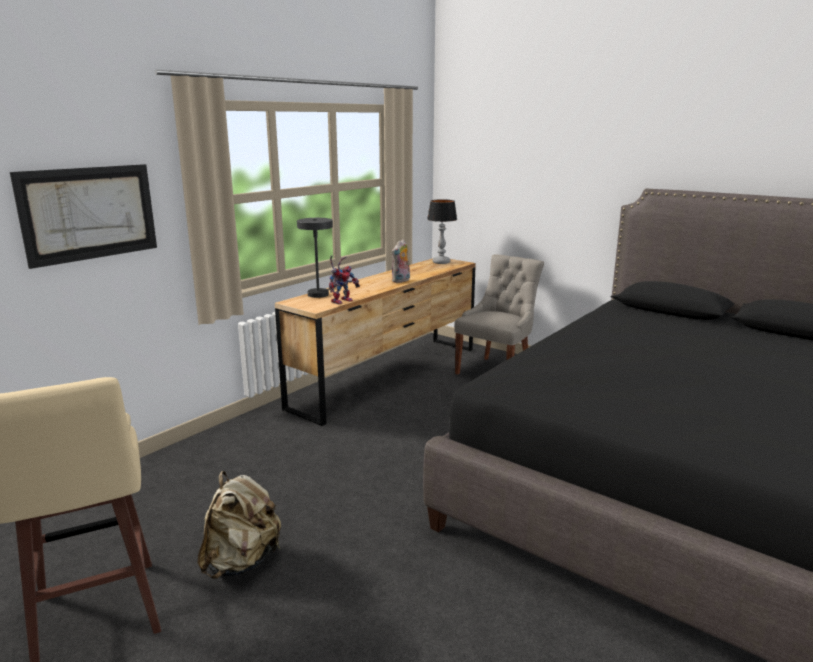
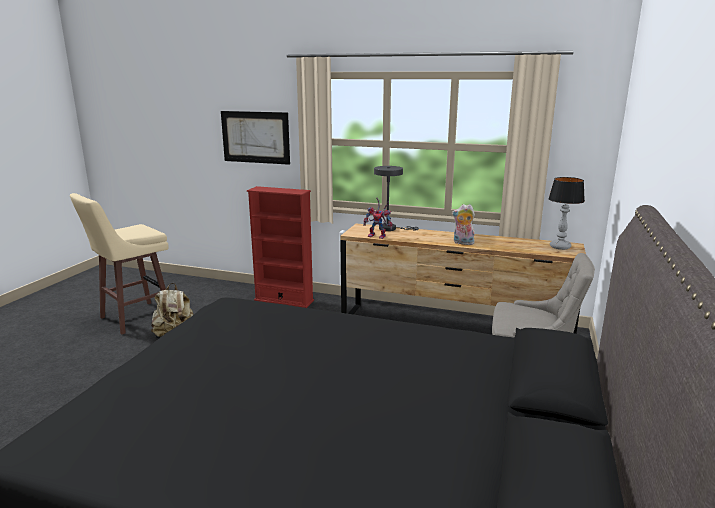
camera: 70 degrees right, 0 degrees up
none -> red bookcase [247,186,314,308]

